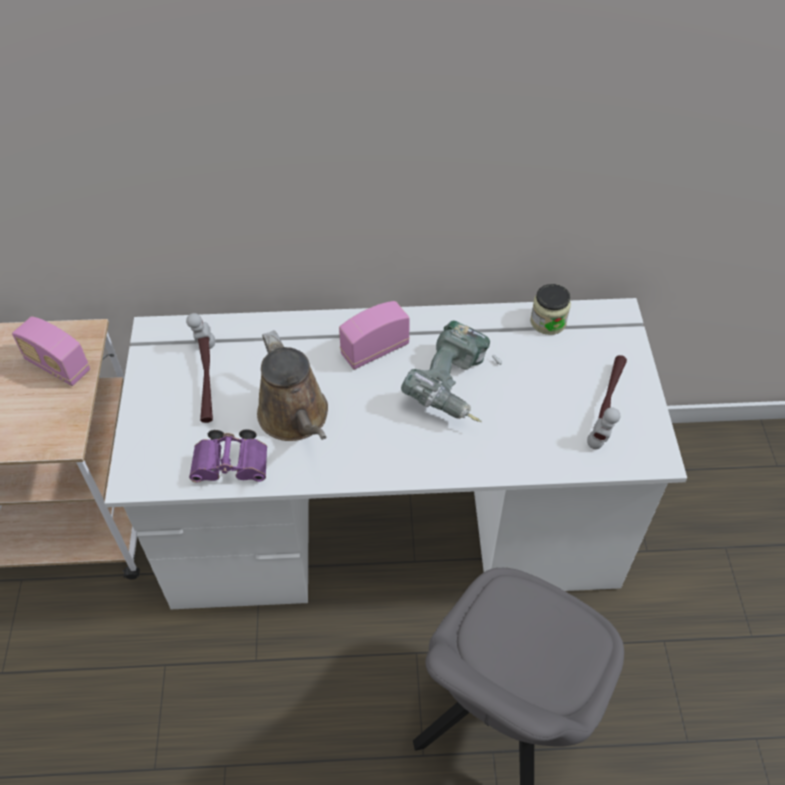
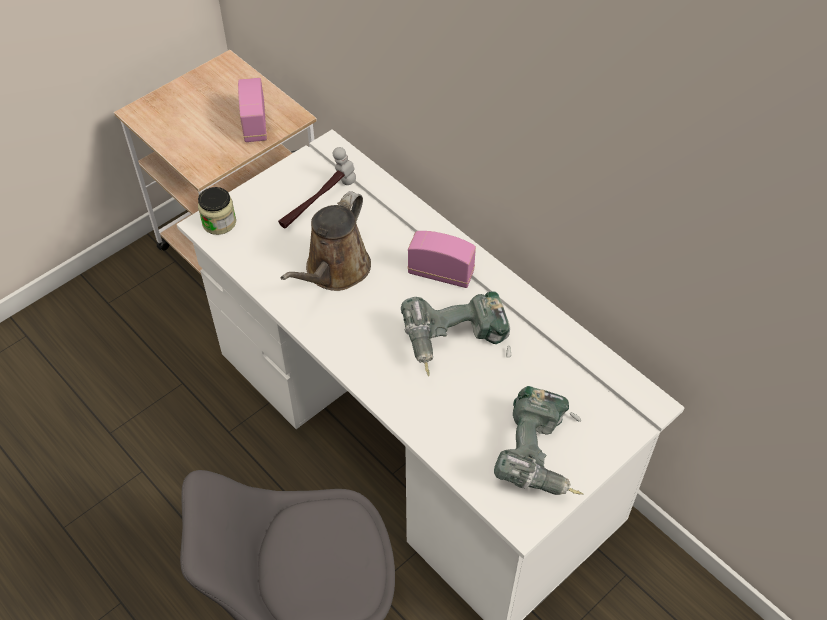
camera: 50 degrees right, 0 degrees up
purple binoculars [189,429,267,483] -> none
jar [530,284,571,335] -> jar moved to [198,187,236,235]
hammer [587,355,627,449] -> power drill [494,386,584,495]

